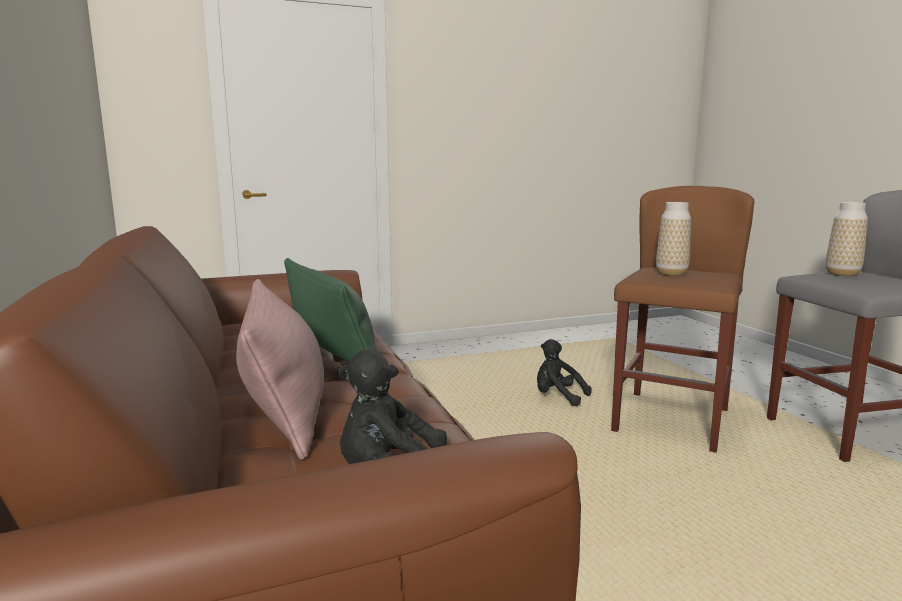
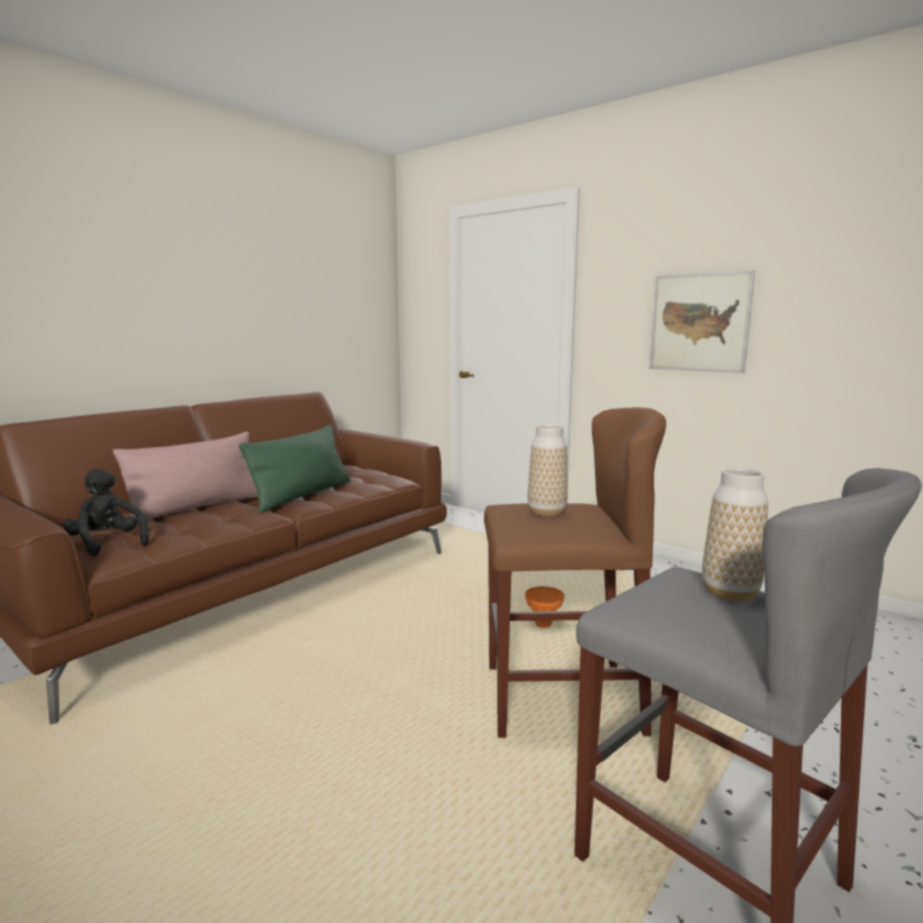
camera: 60 degrees right, 0 degrees up
black plush toy [537,339,592,406] -> orange vase [525,586,564,628]
none -> picture [649,271,755,373]

